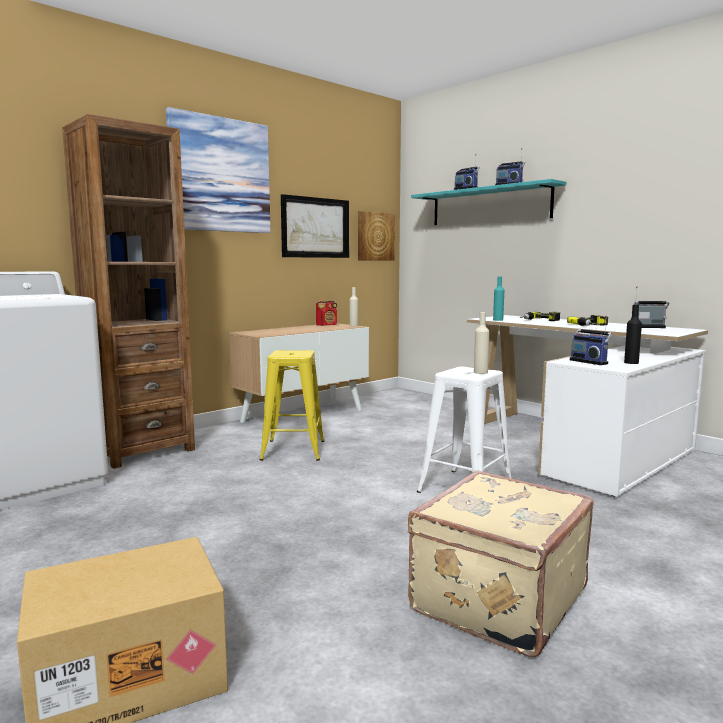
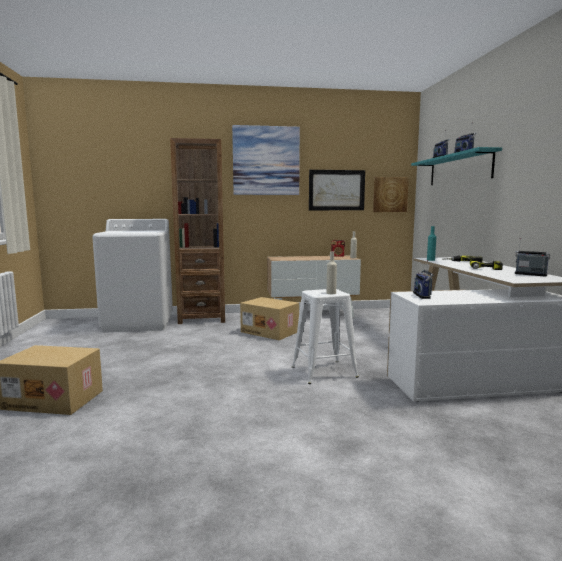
camera: 35 degrees right, 0 degrees up
yellow stool [259,350,324,461] -> cardboard box [240,297,299,340]
beige suitcase [408,470,594,657] -> none
black bottle [624,305,642,364] -> none

